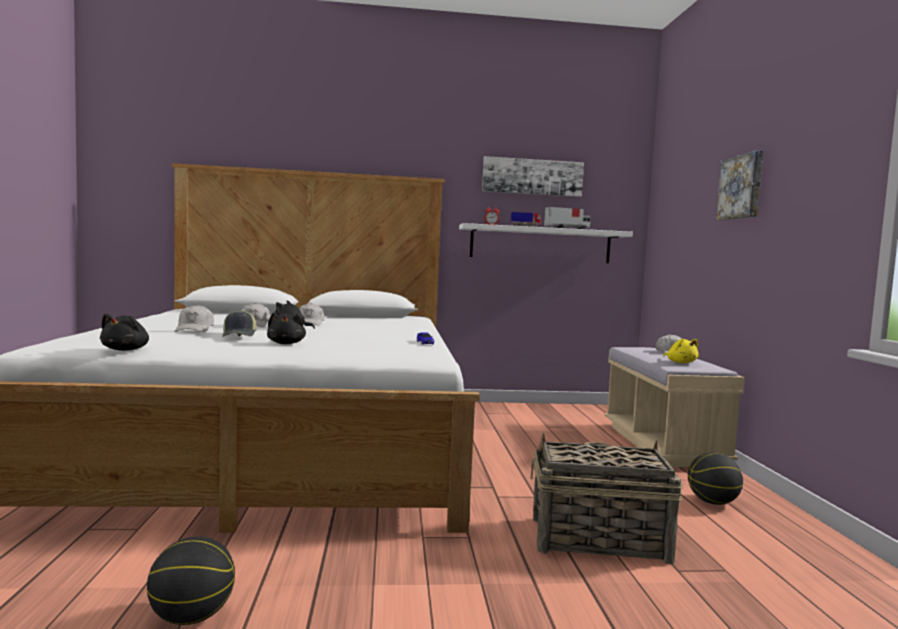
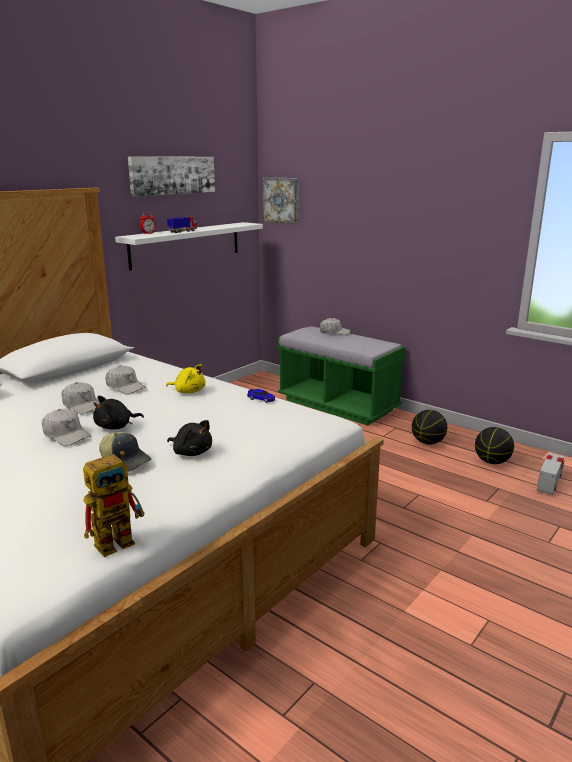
camera: 45 degrees left, 15 degrees up
black plush toy [100,313,149,351] -> toy robot [83,451,144,557]
basketball [147,536,235,625] -> basketball moved to [475,427,514,464]
white cap [175,304,214,332] -> white cap moved to [105,366,147,394]
basket [531,432,683,564] -> none
toy truck [544,207,591,229] -> toy truck moved to [537,453,565,495]
beige bench [605,347,745,468] -> green bench [278,326,406,425]
yellow plush toy [663,338,699,363] -> yellow plush toy moved to [166,364,206,393]
picture [716,150,763,220] -> picture moved to [263,177,299,224]

